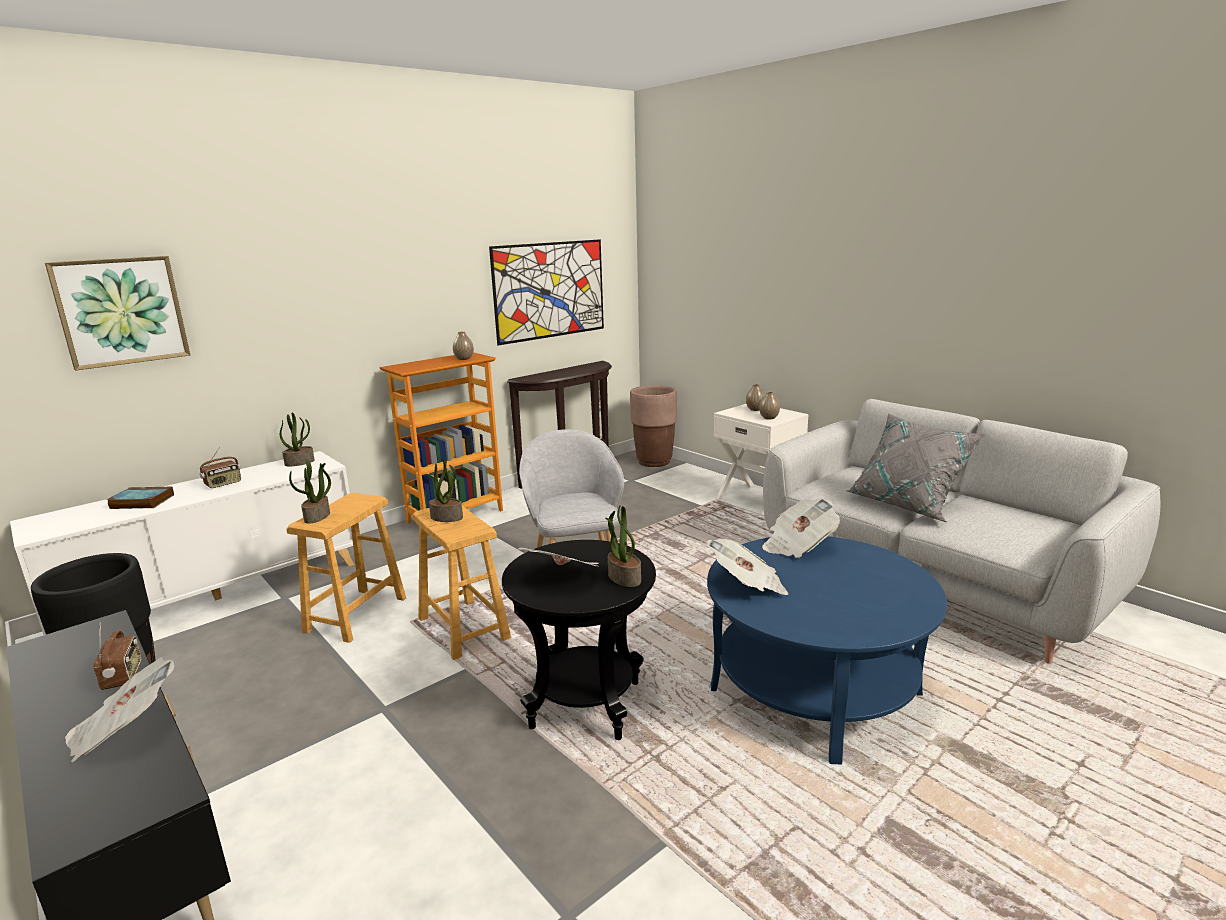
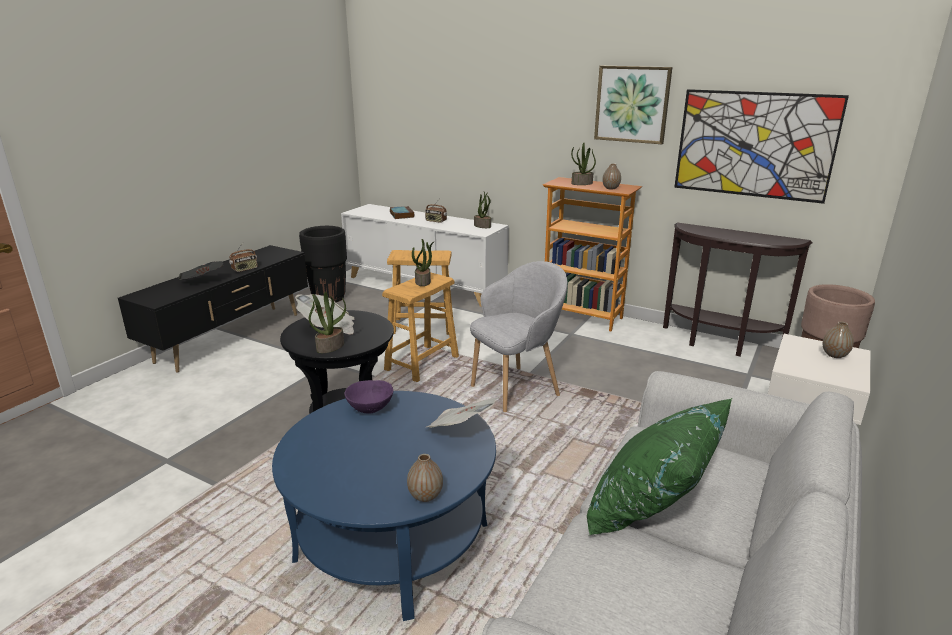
camera: 70 degrees right, 5 degrees up
picture [45,256,190,371] -> picture moved to [594,66,672,144]
potted plant [289,459,331,524] -> potted plant moved to [571,143,596,185]
newspaper [707,538,788,595] -> purple bowl [344,380,393,413]
vase [759,391,780,419] -> vase moved to [407,454,443,502]
grey pillow [846,413,986,522] -> green pillow [587,398,732,535]

